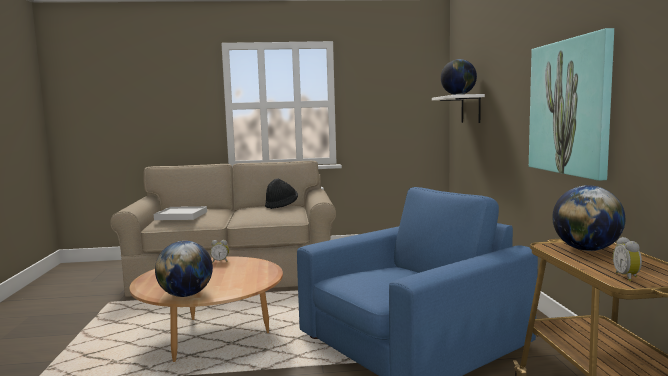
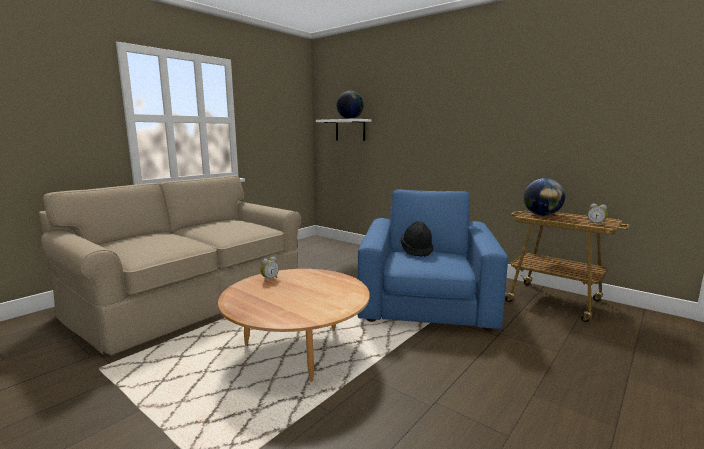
camera: 45 degrees left, 5 degrees up
white tray [154,206,207,220] -> none
globe [155,241,213,297] -> none
black hat [265,178,298,209] -> black hat moved to [401,221,434,257]
picture [529,28,614,181] -> none

